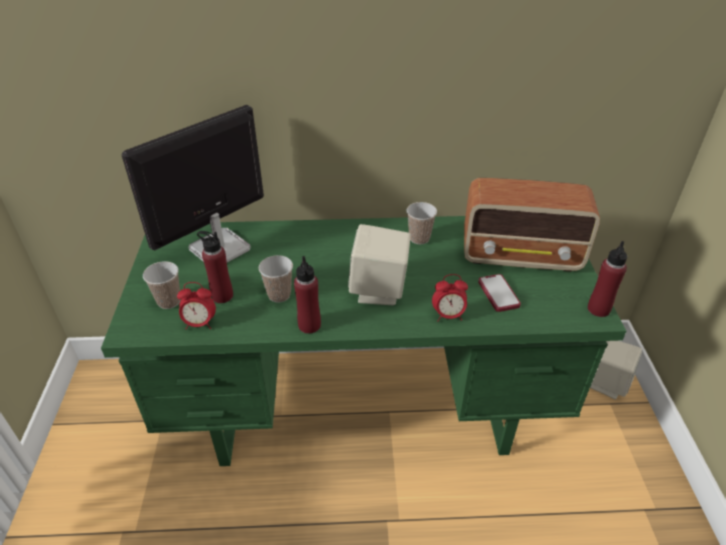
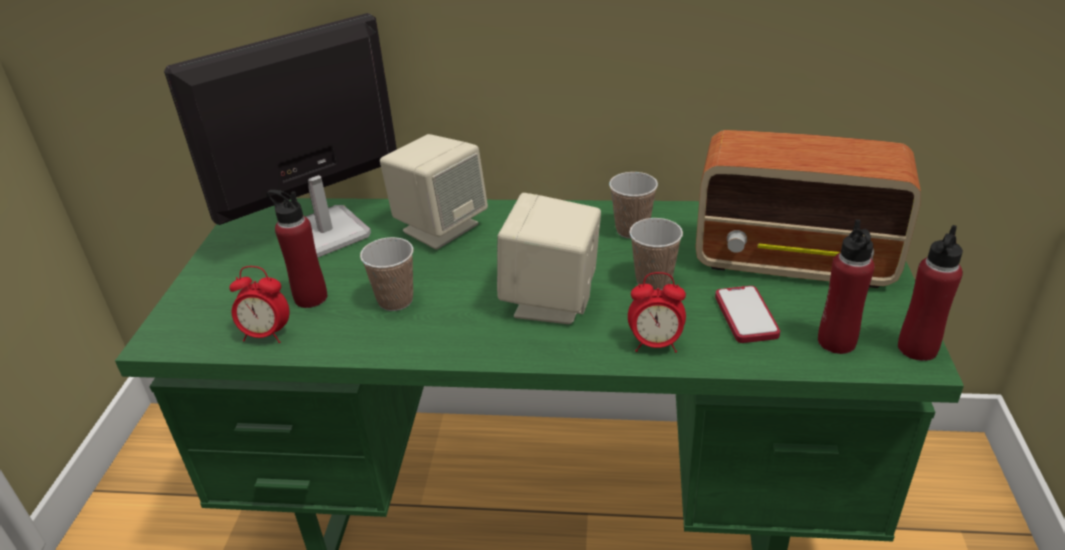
camera: 10 degrees right, 5 degrees down
cup [143,261,180,309] -> cup moved to [629,218,683,290]
red bottle [294,256,321,334] -> red bottle moved to [818,219,875,354]
beige speaker [590,341,642,400] -> beige speaker moved to [380,134,488,250]

